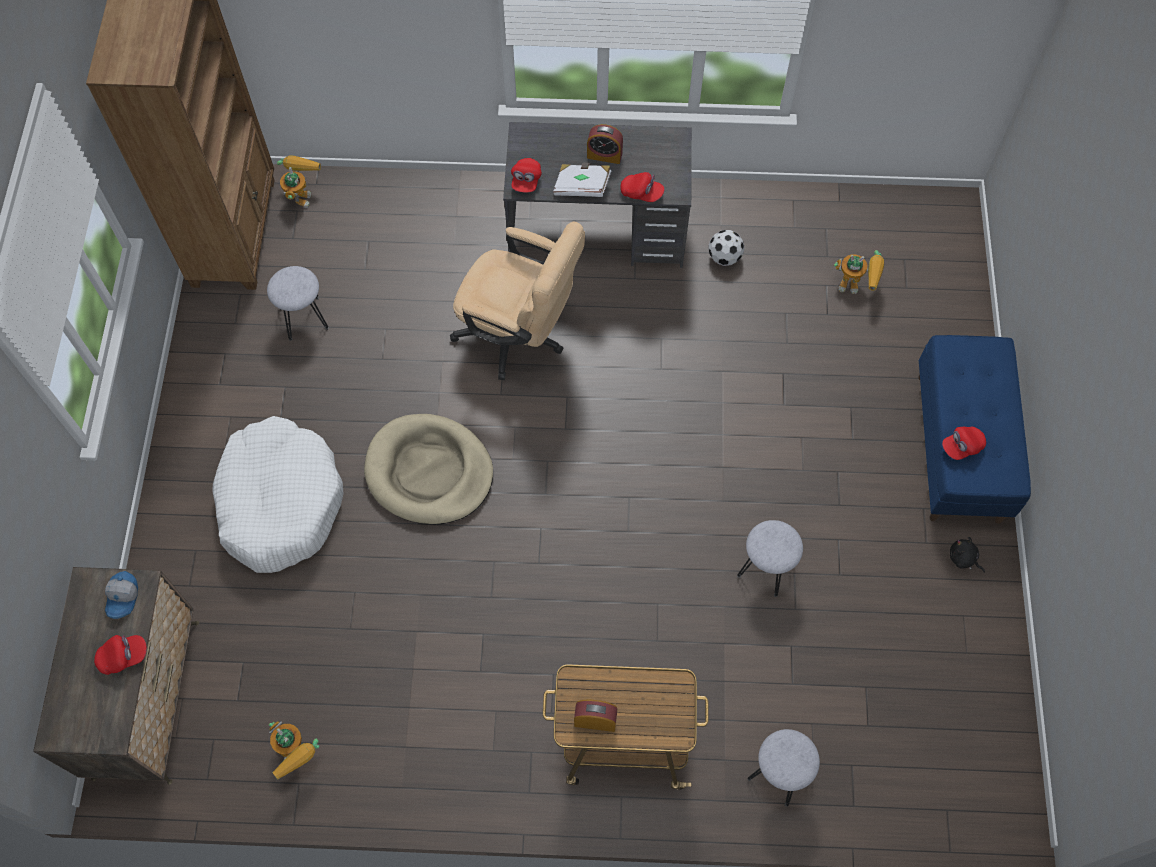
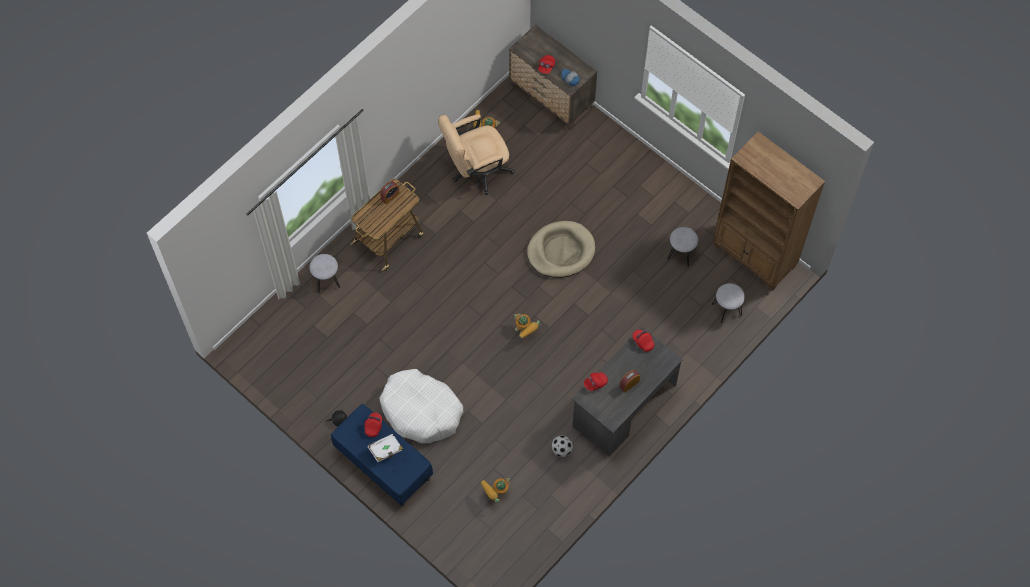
camera: 130 degrees right, 0 degrees up
white dog bed [212,416,343,573] -> white dog bed moved to [379,369,463,443]
toy robot [277,156,321,208] -> toy robot moved to [514,313,540,339]
beige office chair [450,221,585,380] -> beige office chair moved to [438,114,515,195]
white book [553,162,611,197] -> white book moved to [368,434,403,462]
grey stool [737,520,803,597] -> grey stool moved to [712,283,745,324]

